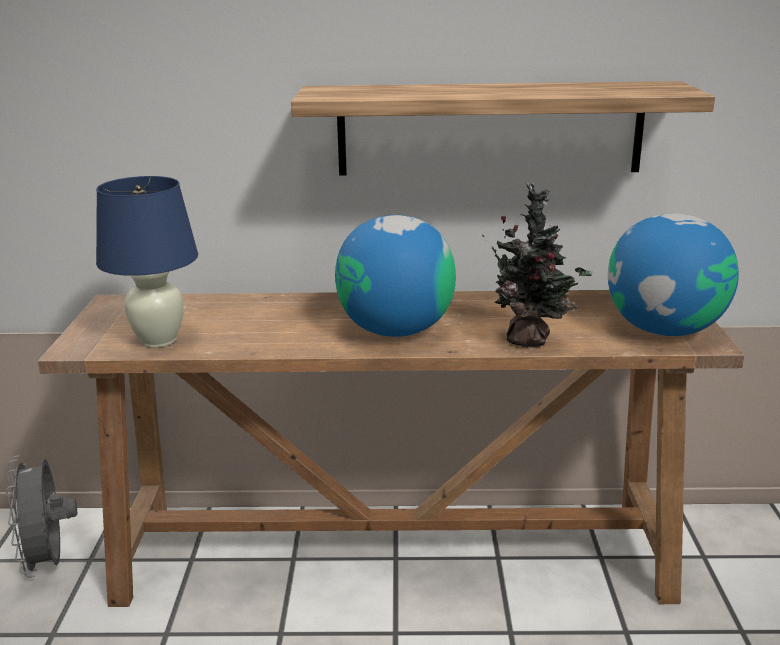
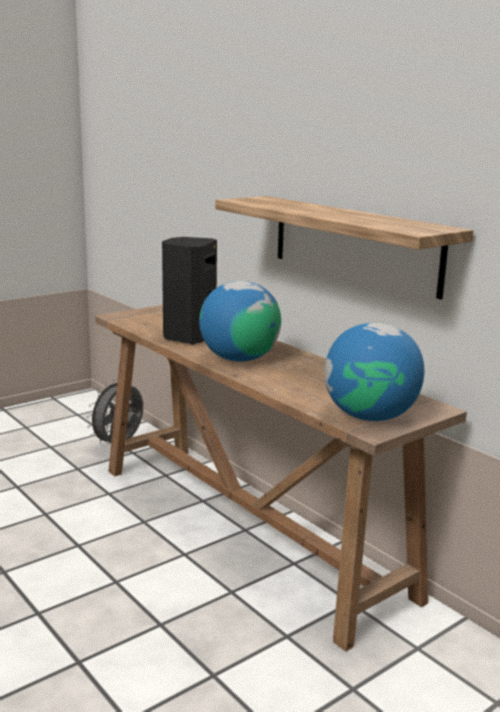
camera: 50 degrees right, 5 degrees down
blue table lamp [96,176,198,348] -> none
potted plant [482,183,593,348] -> none
none -> black speaker [162,237,217,345]

